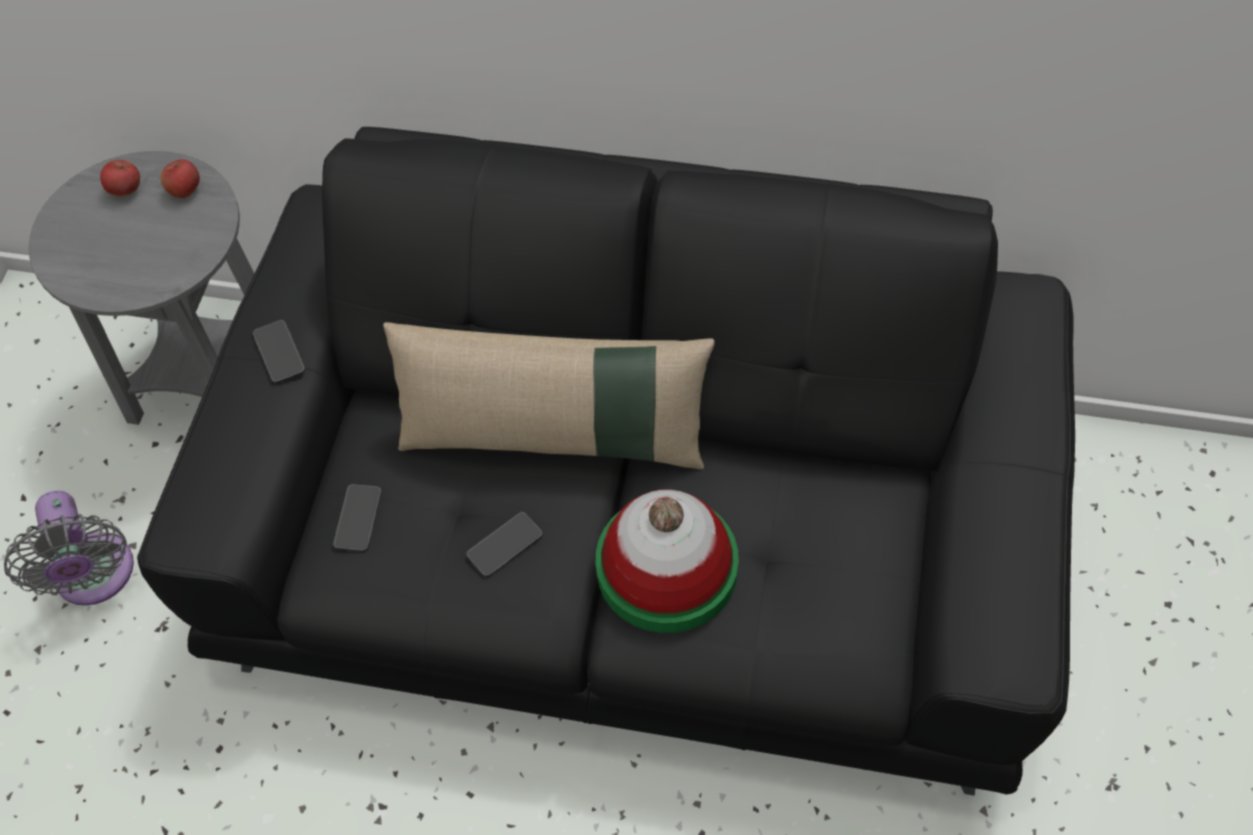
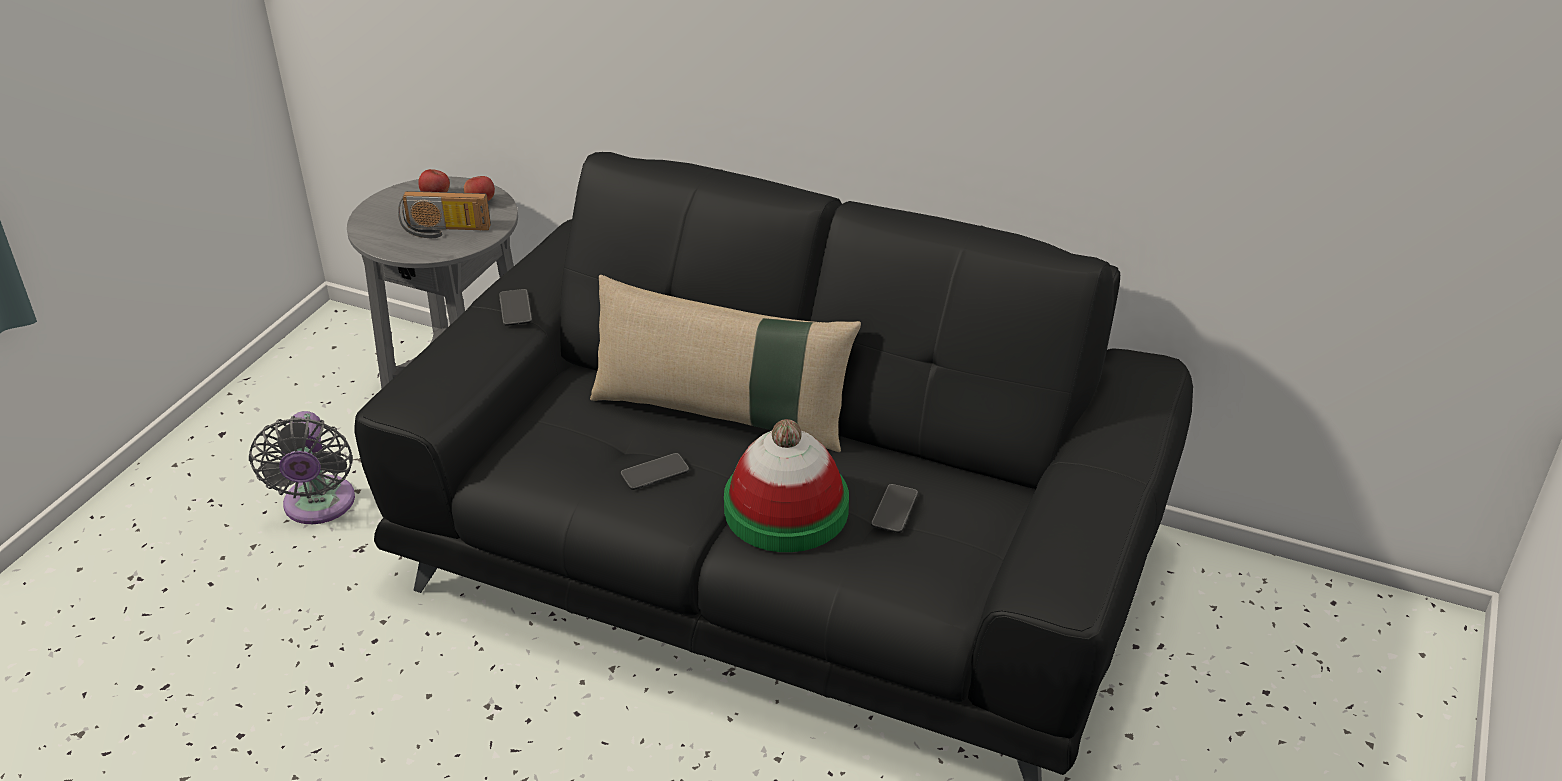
camera: 10 degrees right, 20 degrees down
phone [333,484,382,552] -> phone moved to [871,484,918,533]
none -> radio [398,191,491,238]

